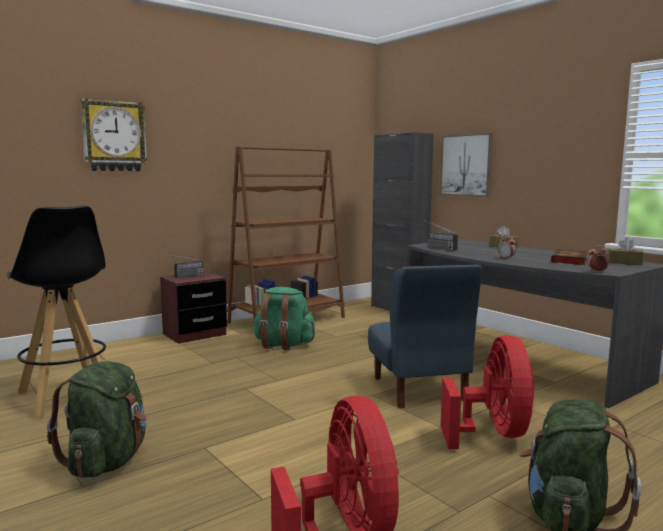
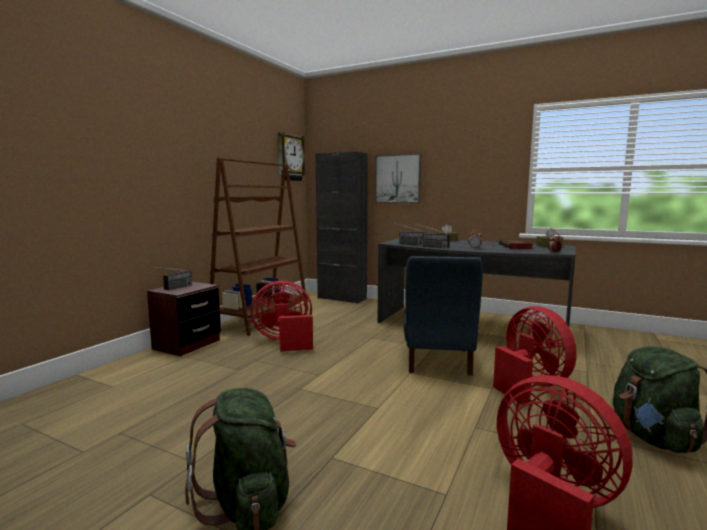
camera: 25 degrees left, 0 degrees up
black stool [7,205,106,420] -> none
wall clock [80,98,148,171] -> wall clock moved to [278,132,306,181]
green backpack [253,287,315,350] -> red fan [251,281,313,351]
blue chair [368,264,482,408] -> blue chair turned 45 degrees clockwise [404,256,483,376]
none -> radio [417,224,450,248]

